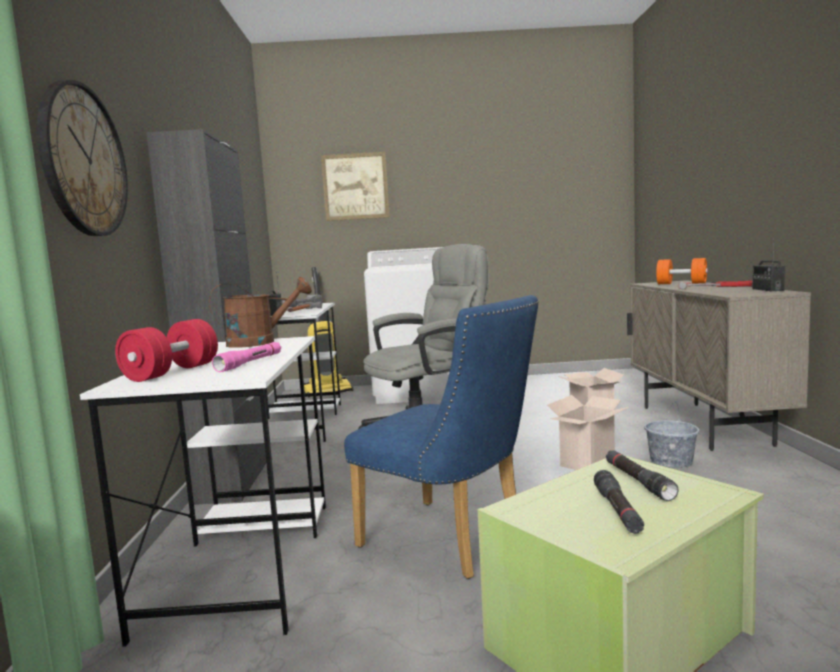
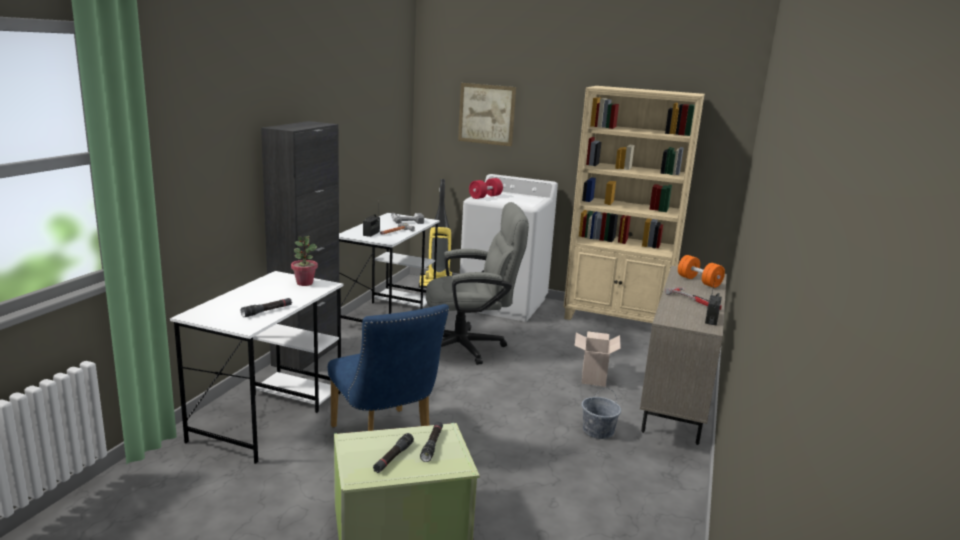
camera: 20 degrees right, 10 degrees up
wall clock [37,80,128,236] -> none
red dumbbell [115,319,218,382] -> red dumbbell moved to [469,178,503,199]
brown watering can [209,277,312,348] -> potted plant [291,236,318,286]
pink flashlight [212,342,281,372] -> black flashlight [241,298,292,317]
cardboard box [547,395,629,470] -> none
none -> beige bookcase [563,86,705,323]

